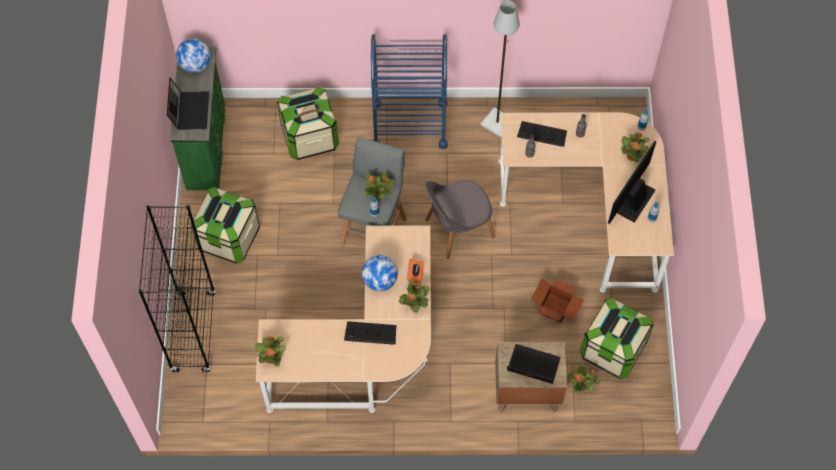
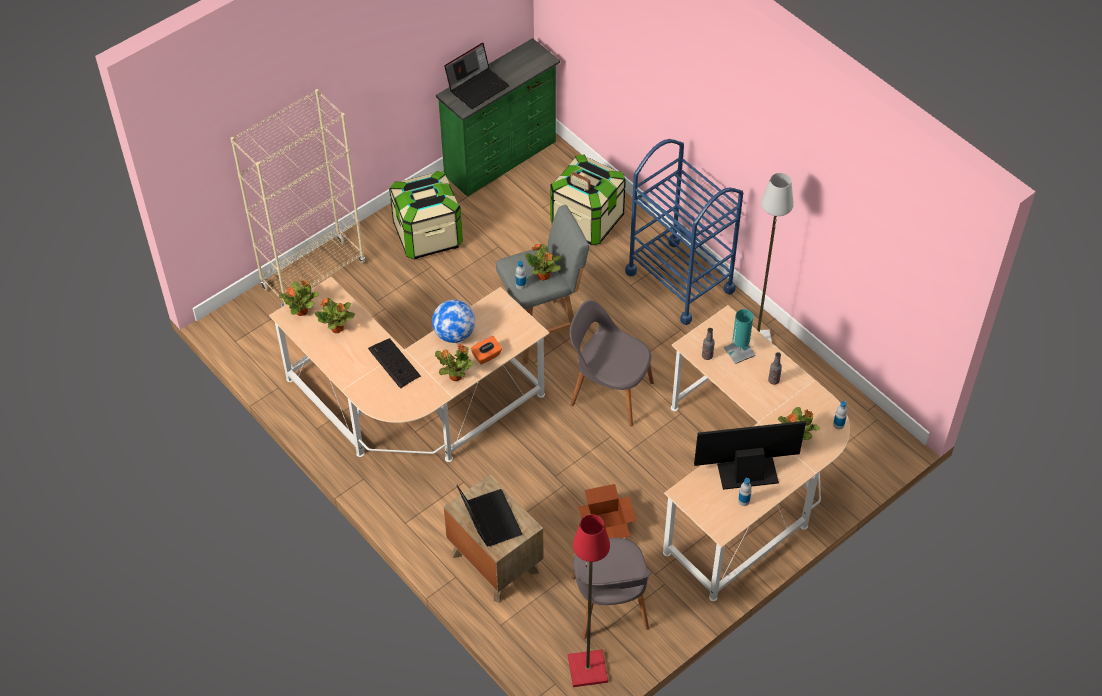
camera: 50 degrees right, 10 degrees down
black bookcase [138,205,216,373] -> beige bookcase [230,89,365,307]
globe [176,38,211,73] -> none
keyboard [517,121,567,147] -> turquoise table lamp [724,309,756,364]
potted plant [567,363,600,393] -> potted plant moved to [315,298,355,333]
storage box [580,298,654,379] -> grey chair [571,538,651,639]
none -> red floor lamp [568,514,610,687]

